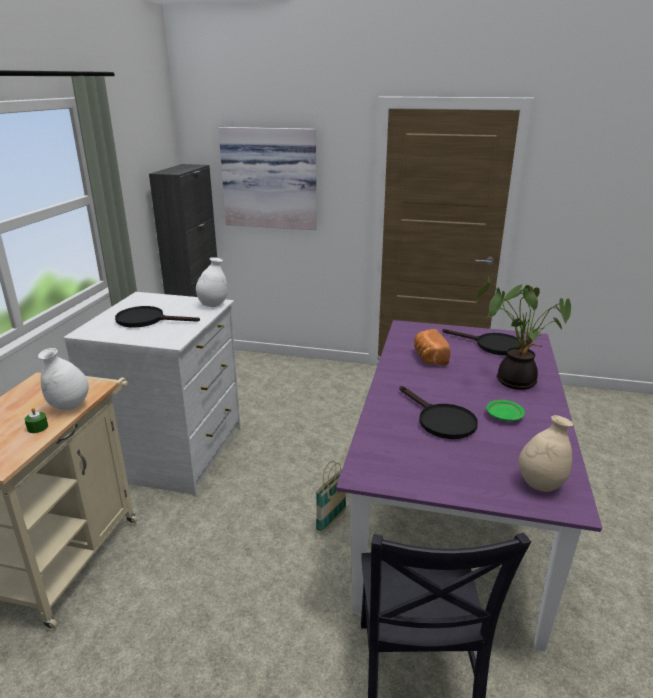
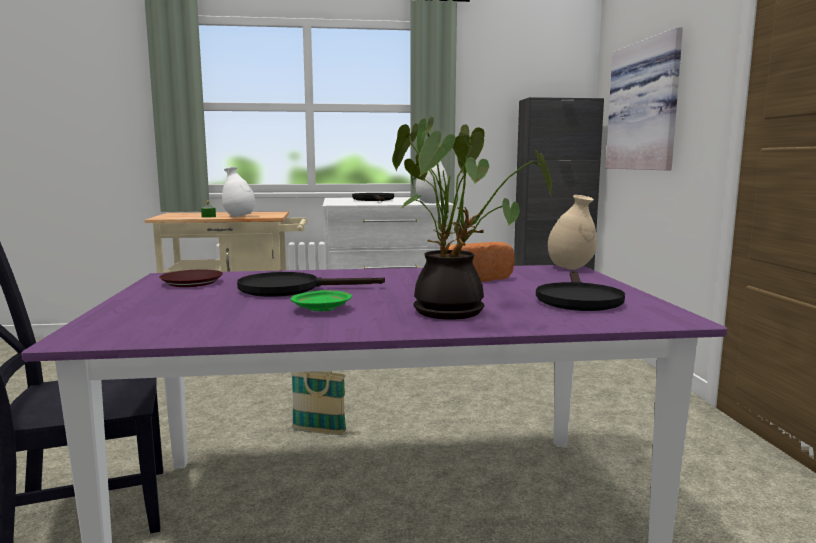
camera: 70 degrees right, 15 degrees down
black frying pan [399,386,478,439] -> black frying pan turned 45 degrees clockwise [237,272,385,297]
beige vase [519,415,573,492] -> beige vase moved to [548,195,597,270]
none -> brown plate [159,269,223,287]

